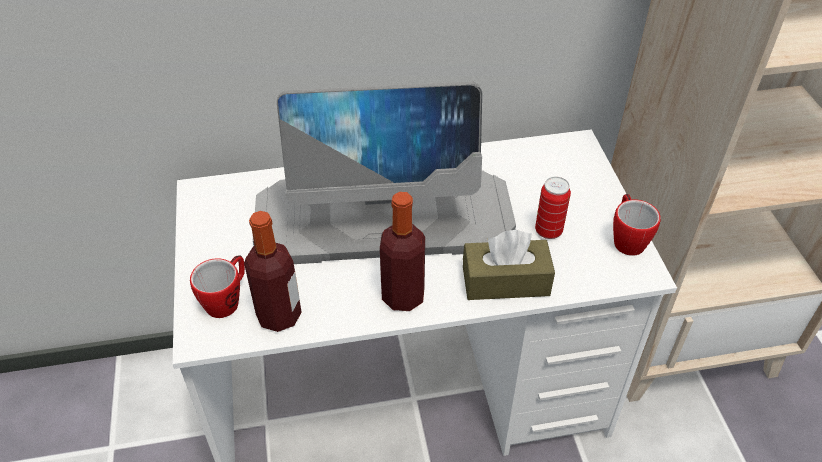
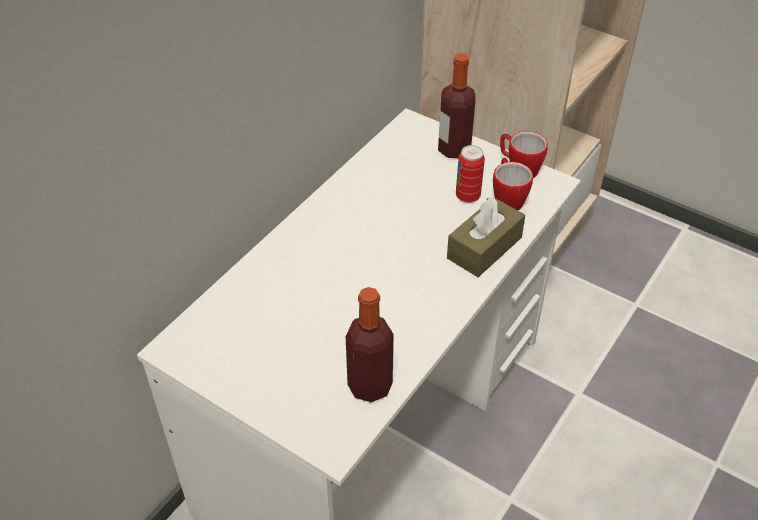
camera: 45 degrees left, 0 degrees up
mug [190,256,245,318] -> mug moved to [493,157,533,210]
monitor [253,81,516,264] -> none
bottle [380,192,425,311] -> bottle moved to [438,53,476,158]

